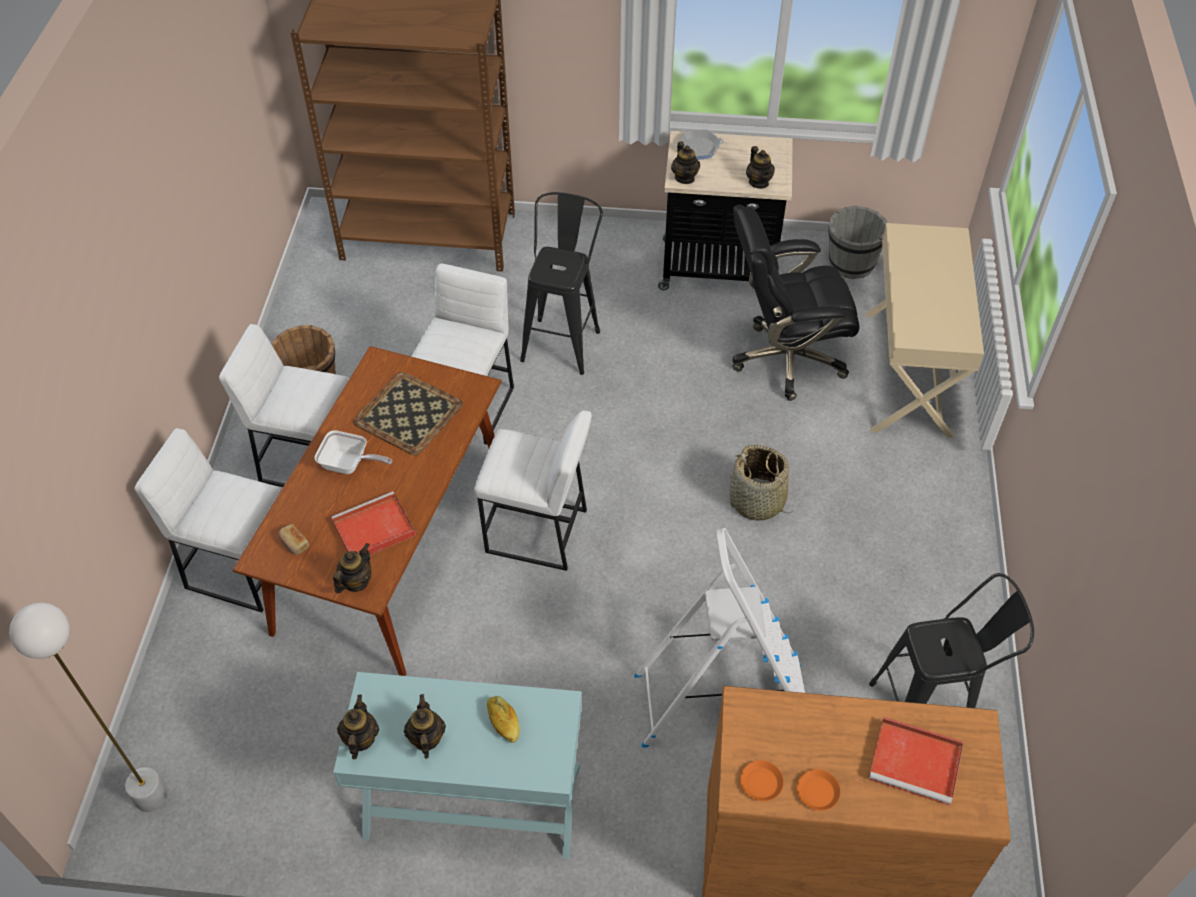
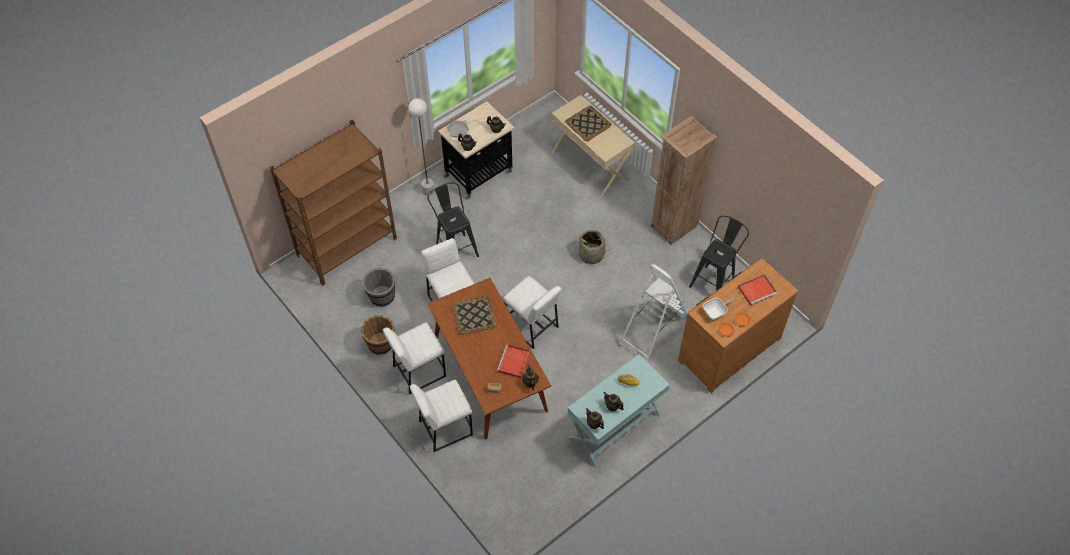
camera: 45 degrees left, 5 degrees up
white floor lamp [9,603,168,812] -> white floor lamp moved to [408,98,435,196]
frying pan [314,430,392,474] -> frying pan moved to [703,297,737,320]
white chair [474,410,592,571] -> white chair turned 75 degrees clockwise [503,276,561,349]
black office chair [732,205,859,401] -> none
grey bucket [828,206,887,279] -> grey bucket moved to [362,268,395,307]
none -> tray [565,106,612,141]
none -> brown cabinet [651,116,717,245]

